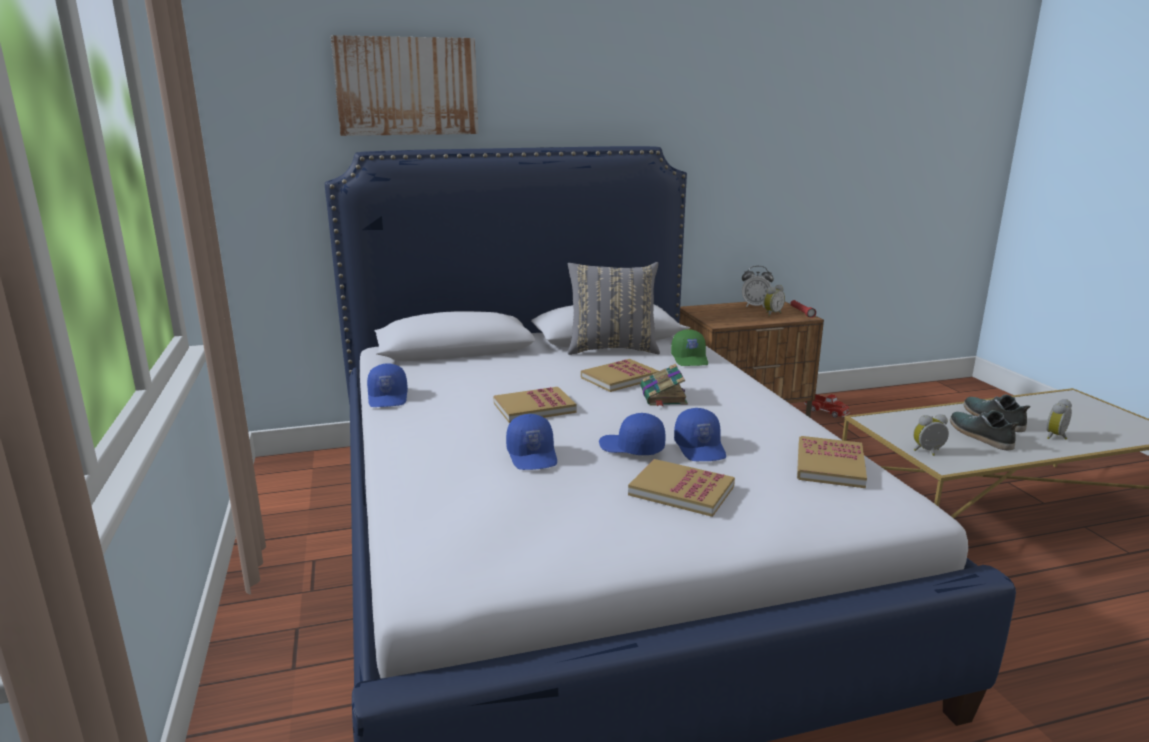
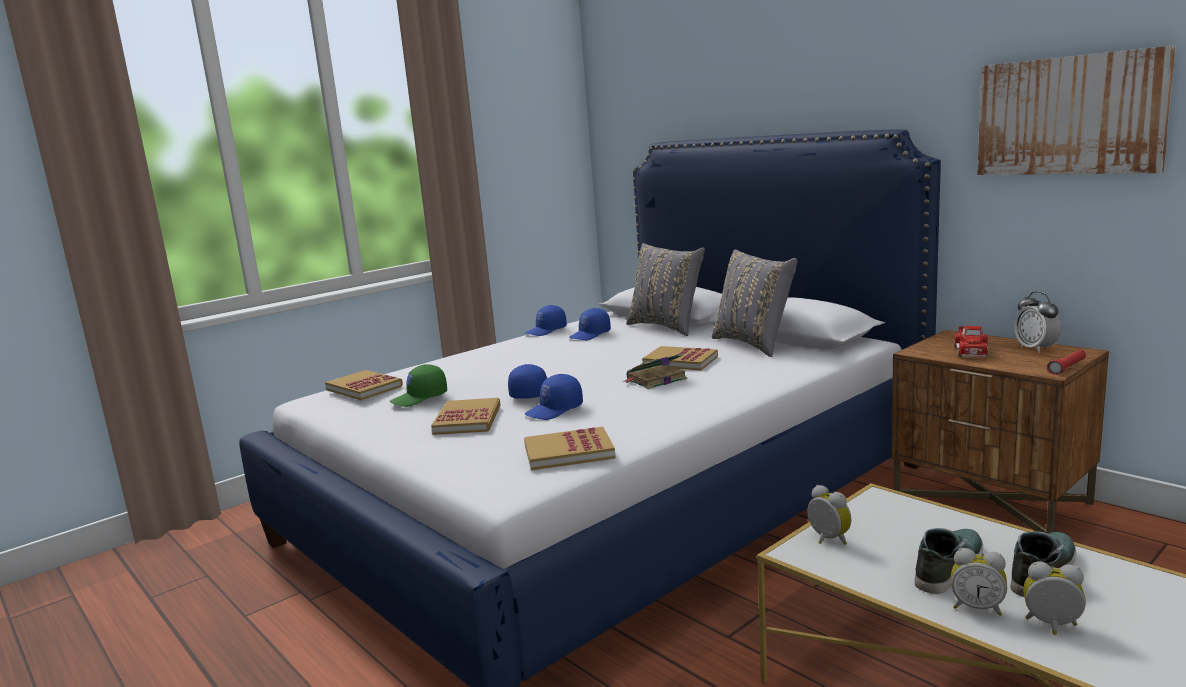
camera: 65 degrees right, 5 degrees down
picture [331,35,478,136] -> picture moved to [977,46,1176,175]
book [493,387,576,423] -> book moved to [325,370,403,400]
blue cap [506,414,557,470] -> blue cap moved to [569,308,611,340]
green cap [671,329,708,366] -> green cap moved to [390,364,447,407]
alarm clock [764,285,785,316] -> alarm clock moved to [951,548,1007,616]
toy truck [804,394,850,418] -> toy truck moved to [954,326,988,357]
none -> grey pillow [626,243,705,336]

